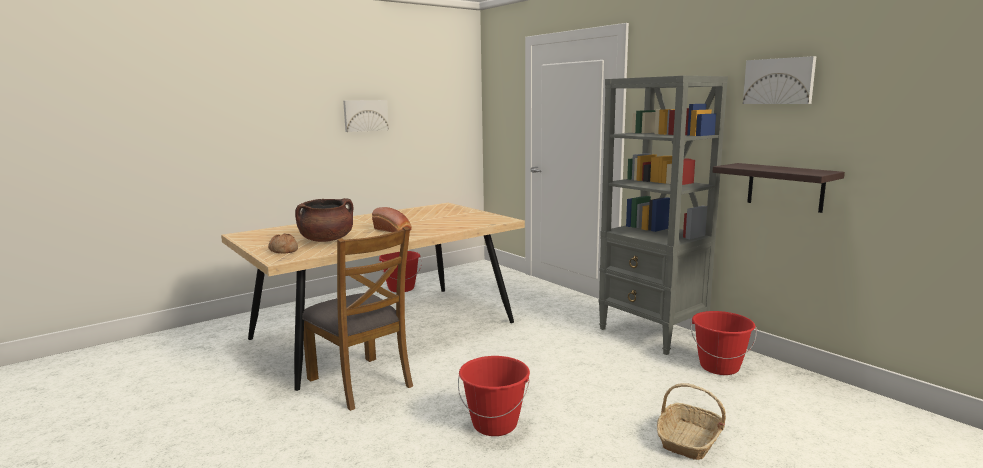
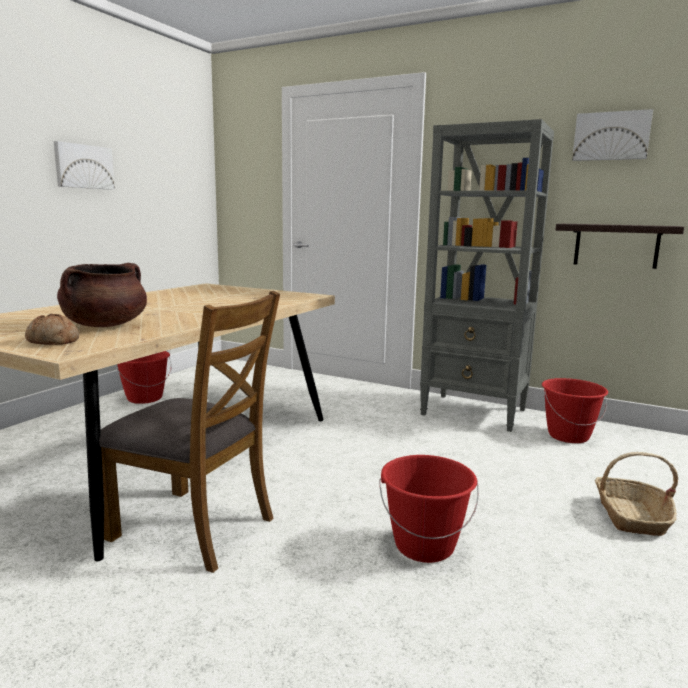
camera: 25 degrees left, 0 degrees up
bread [372,207,412,232] -> none

